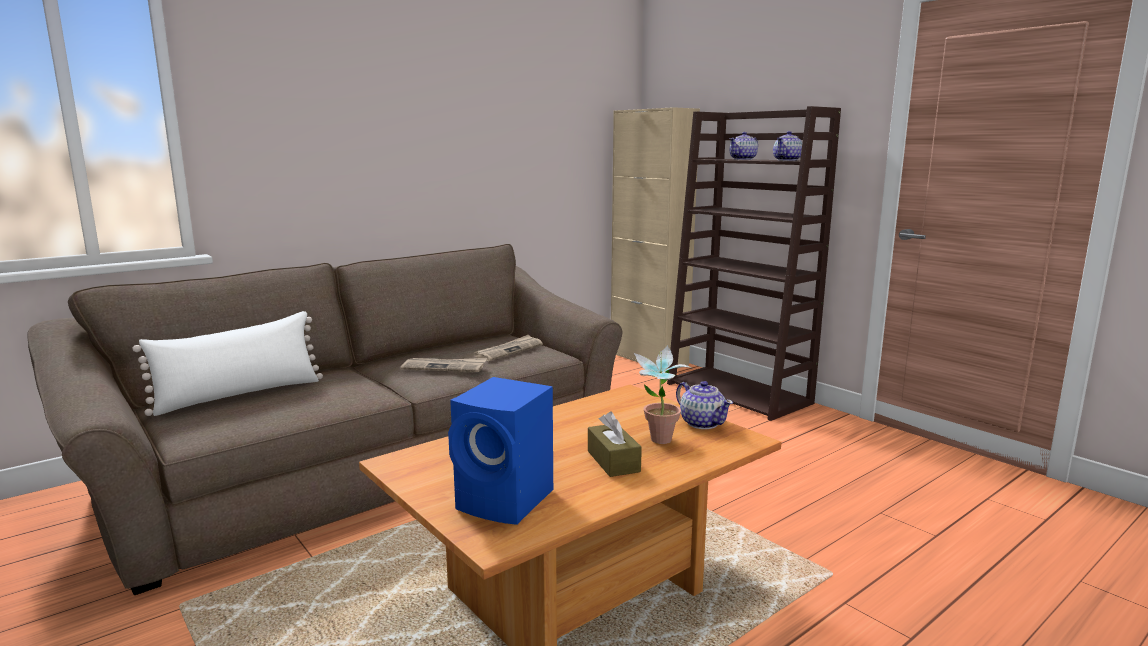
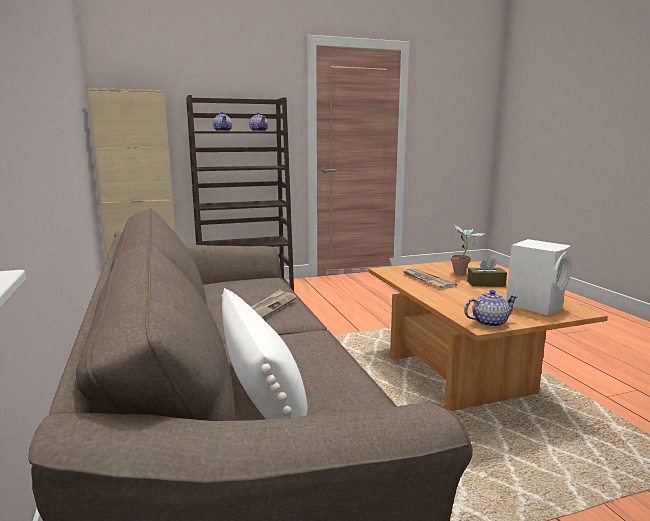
camera: 70 degrees left, 0 degrees up
blue speaker [448,377,553,525] -> white speaker [506,239,572,315]
newspaper [474,334,543,361] -> newspaper moved to [403,268,457,289]
teapot [676,381,733,429] -> teapot moved to [464,290,518,327]

